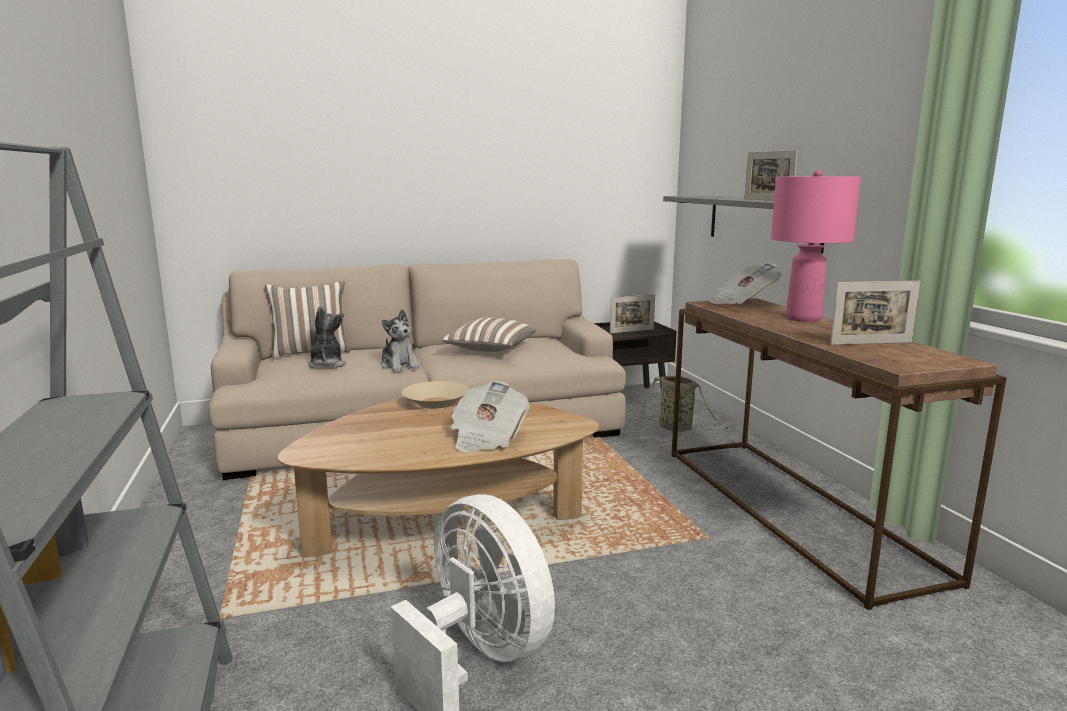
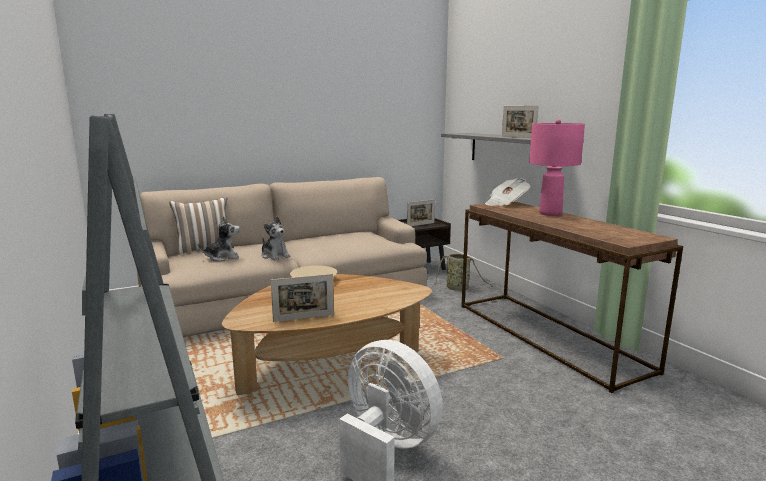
camera: 10 degrees left, 0 degrees up
plush toy [308,306,346,369] -> plush toy turned 90 degrees clockwise [198,216,240,261]
pillow [441,318,537,352] -> none
newspaper [451,381,530,452] -> none
picture frame [830,281,920,345] -> picture frame moved to [271,274,334,322]

